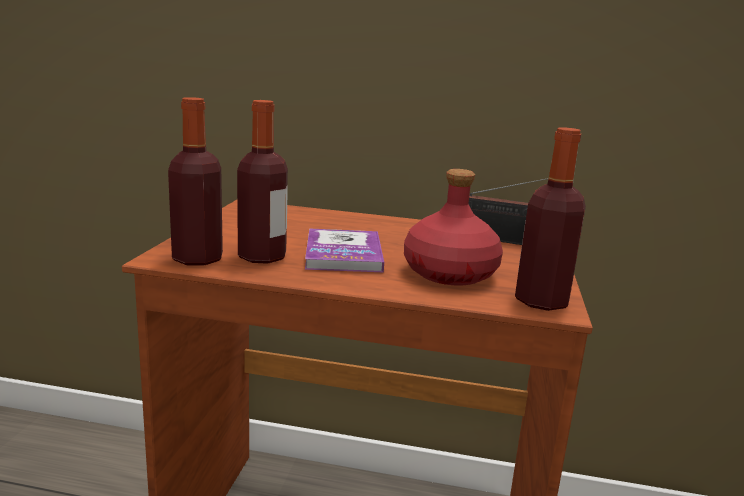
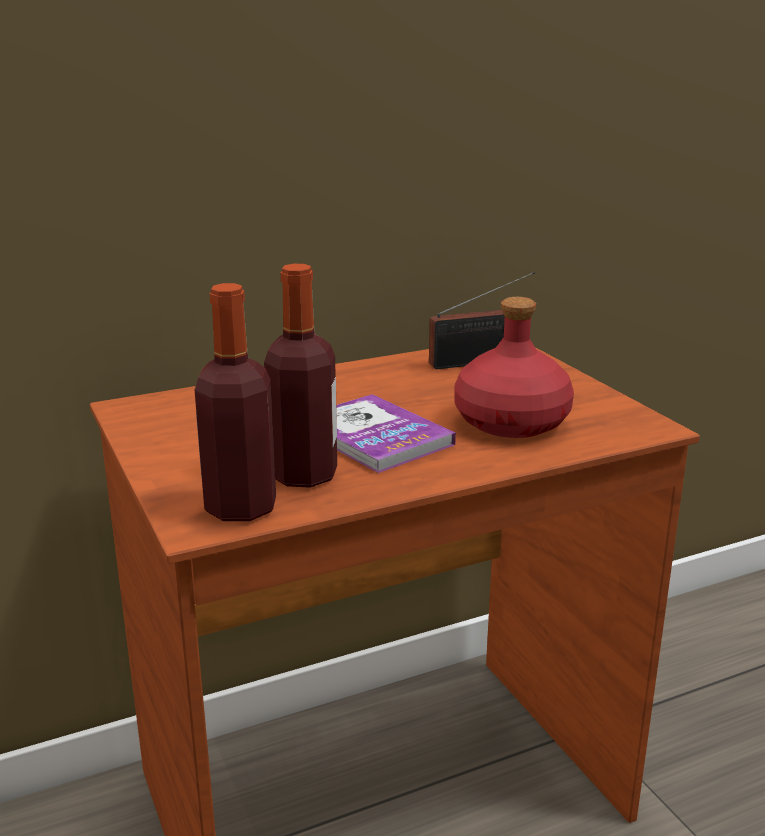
camera: 35 degrees left, 5 degrees up
bottle [515,127,586,311] -> none

